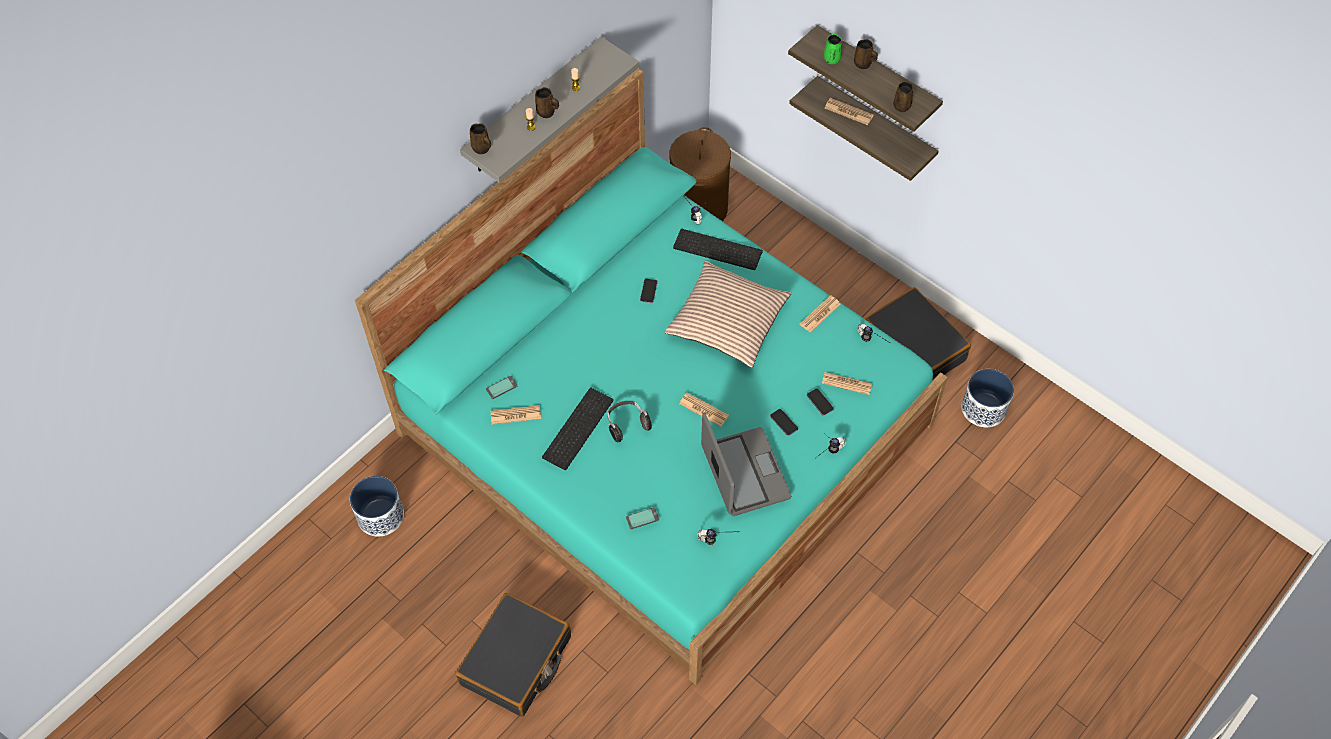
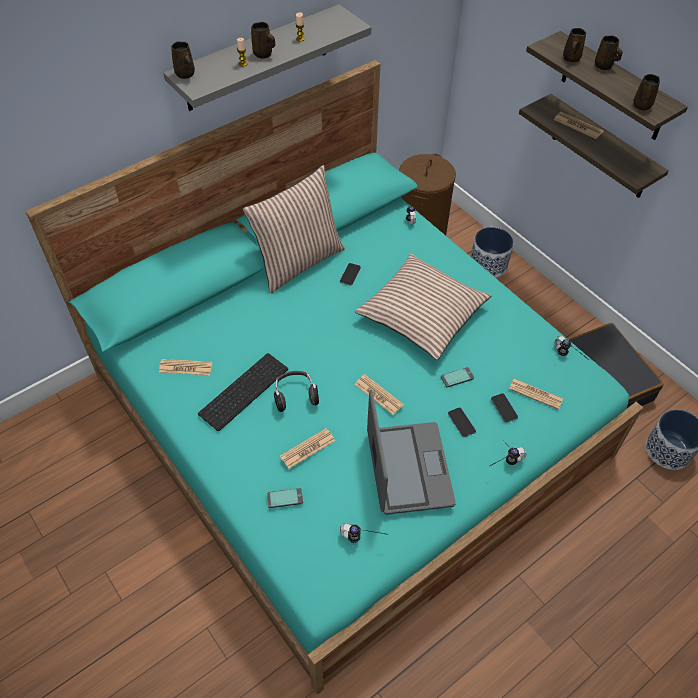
camera: 10 degrees right, 5 degrees down
planter [350,476,404,536] -> planter moved to [471,227,514,278]
black suitcase [455,593,571,717] -> none
phone [486,376,517,399] -> phone moved to [441,367,474,388]
keyboard [673,229,763,270] -> none
newspaper [800,295,841,333] -> newspaper moved to [280,428,335,469]
green mug [824,34,842,64] -> brown mug [563,28,586,62]
none -> pillow [243,165,345,294]

